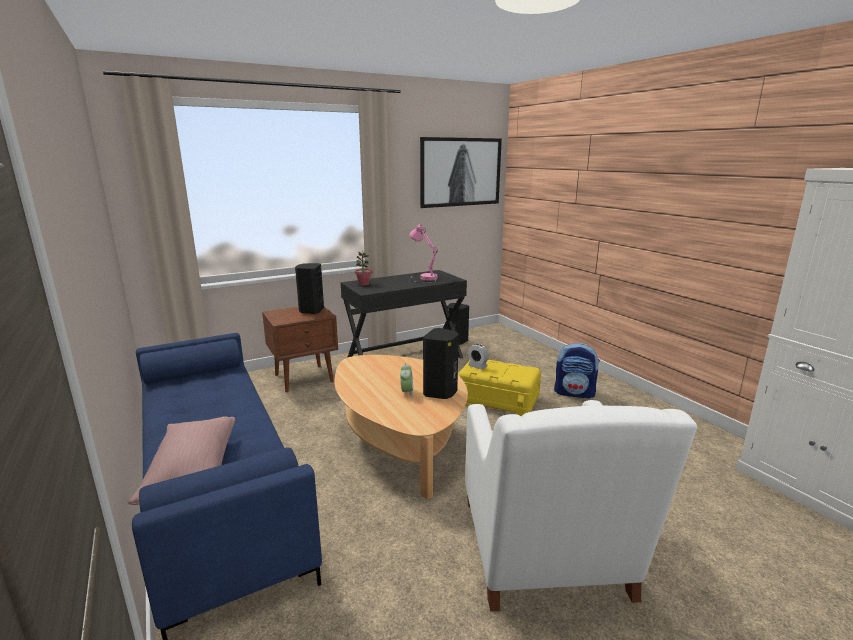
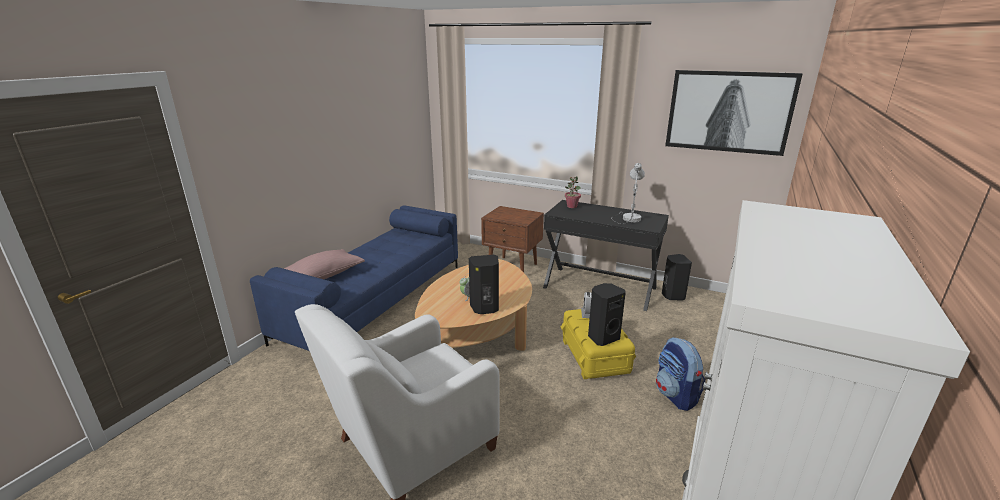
camera: 55 degrees right, 5 degrees up
black speaker [295,263,324,314] -> black speaker moved to [588,283,626,346]
pink table lamp [409,225,438,283] -> white table lamp [611,163,645,224]

